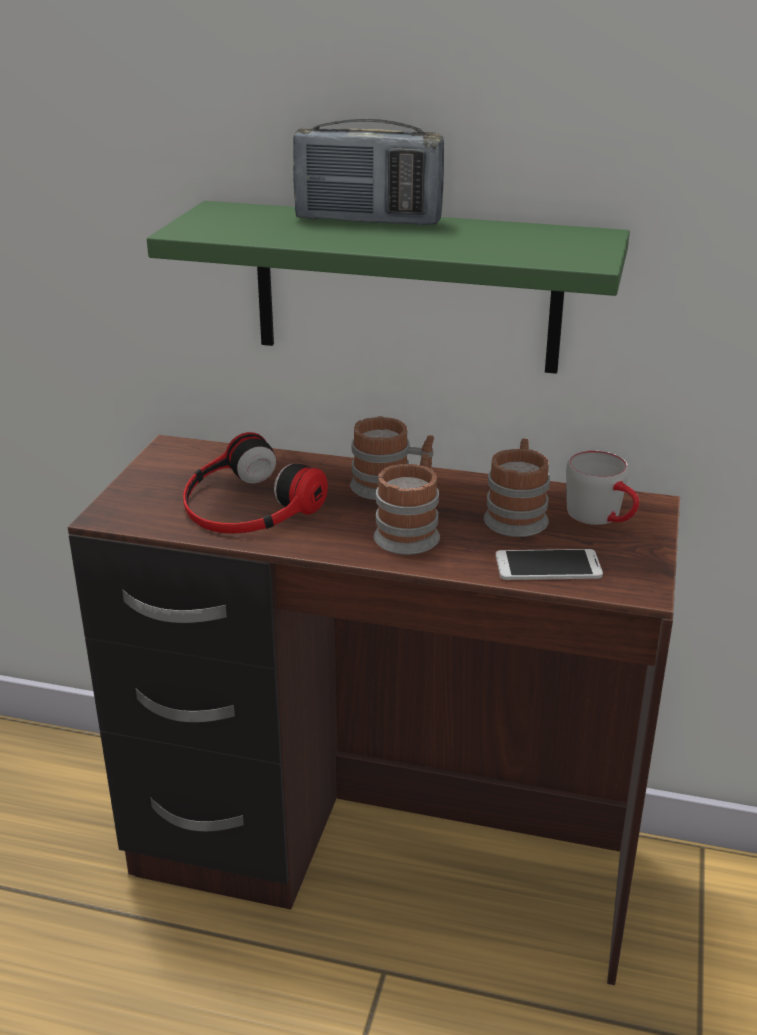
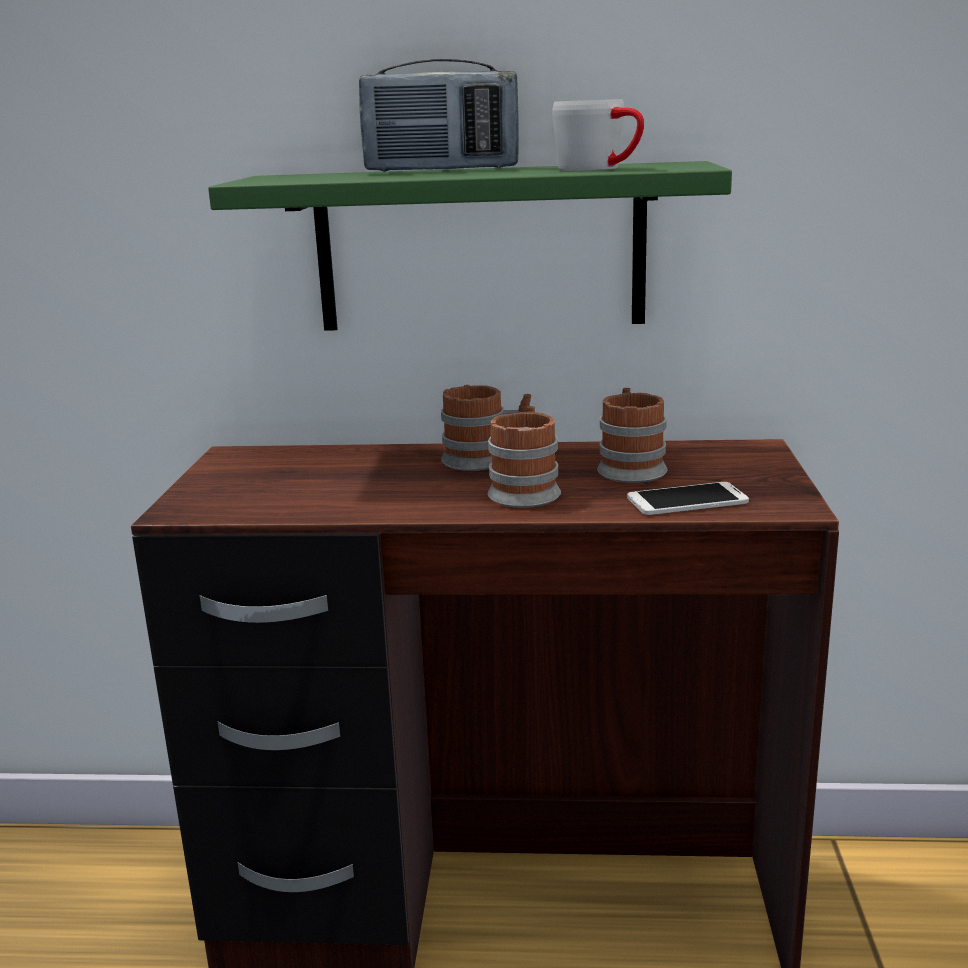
camera: 10 degrees left, 10 degrees down
headphones [183,432,328,533] -> none
grey mug [566,450,640,525] -> grey mug moved to [552,99,644,171]

